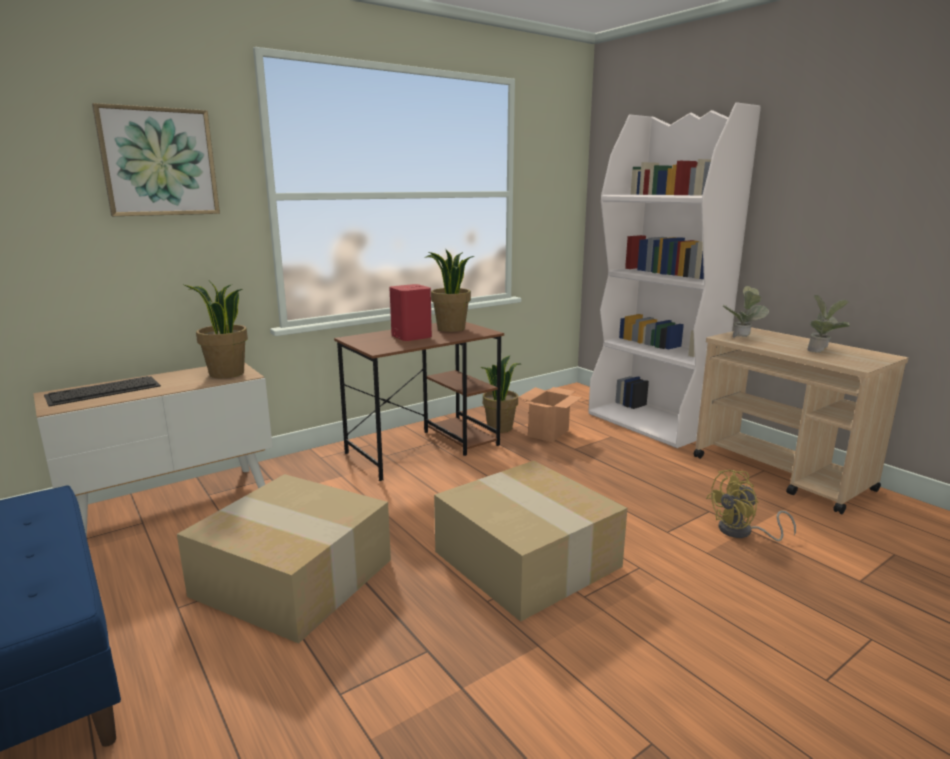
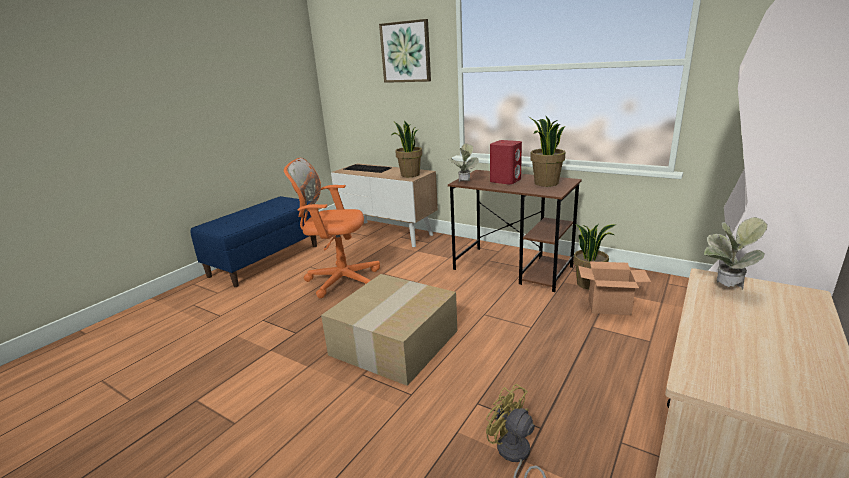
camera: 70 degrees right, 5 degrees up
cardboard box [177,474,391,644] -> orange office chair [284,158,380,298]
potted plant [807,295,850,353] -> potted plant moved to [448,144,479,181]

